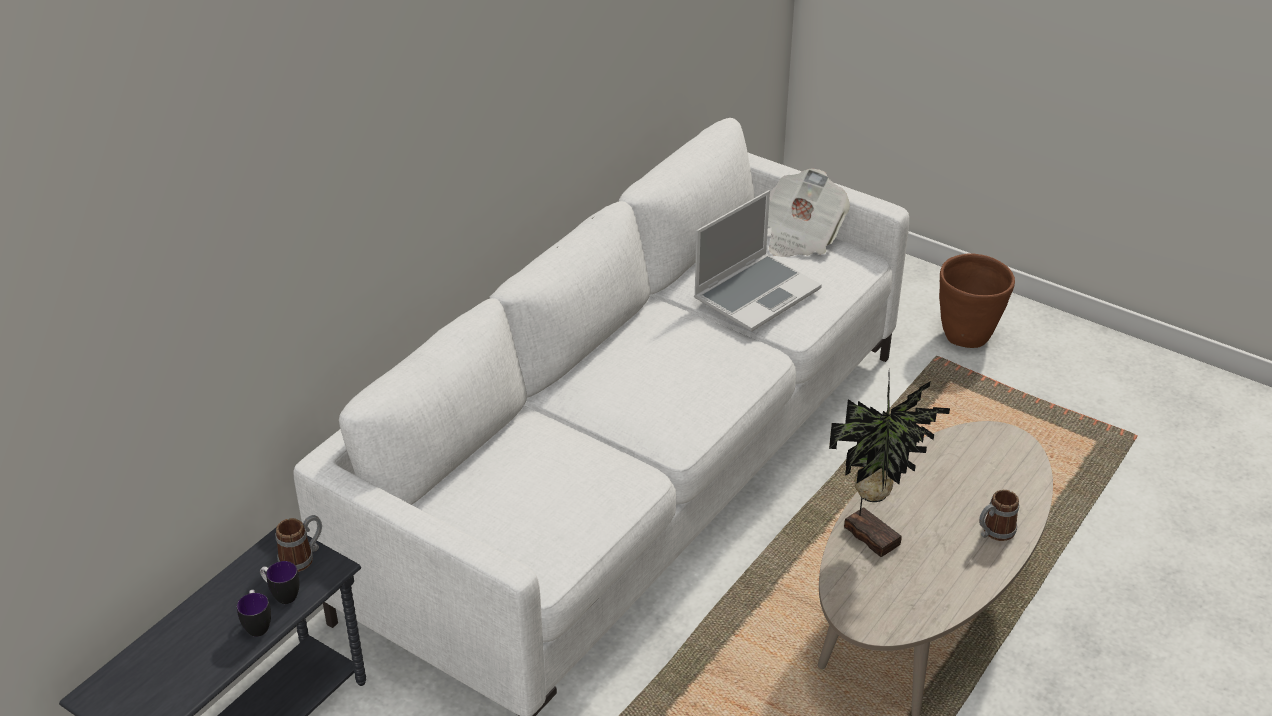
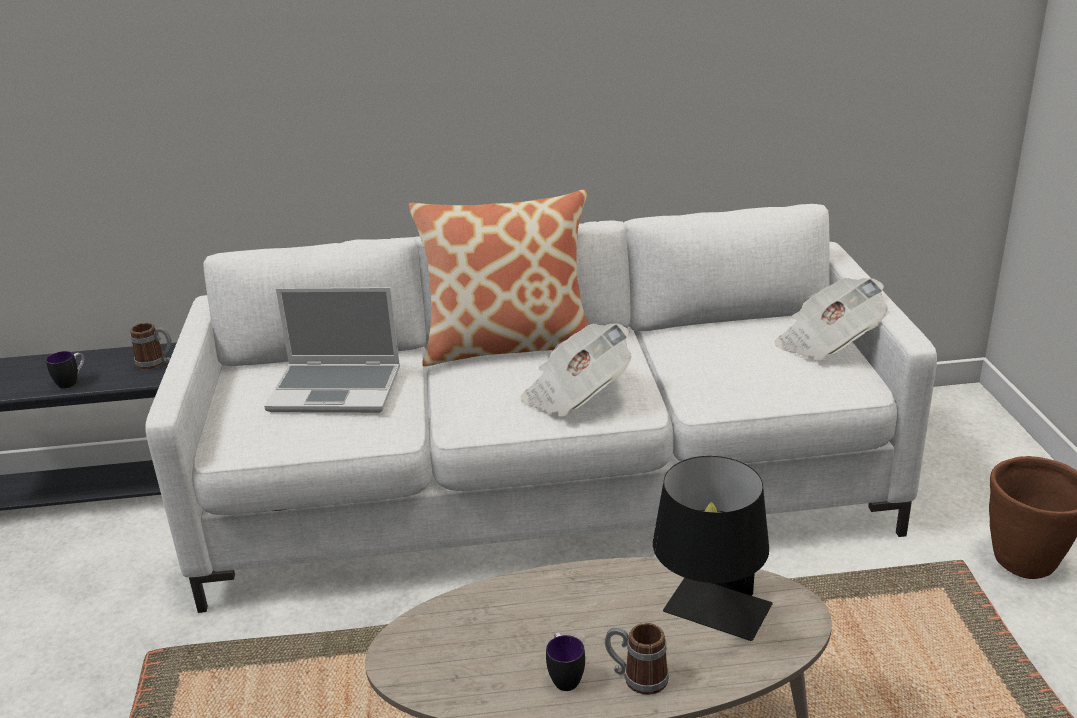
camera: 50 degrees right, 10 degrees down
mug [260,561,300,604] -> mug moved to [546,633,585,691]
laptop [694,190,822,332] -> laptop moved to [264,287,400,413]
potted plant [829,373,950,557] -> none
none -> pillow [409,189,589,366]
none -> newspaper [521,323,632,417]
none -> black table lamp [653,456,772,641]

